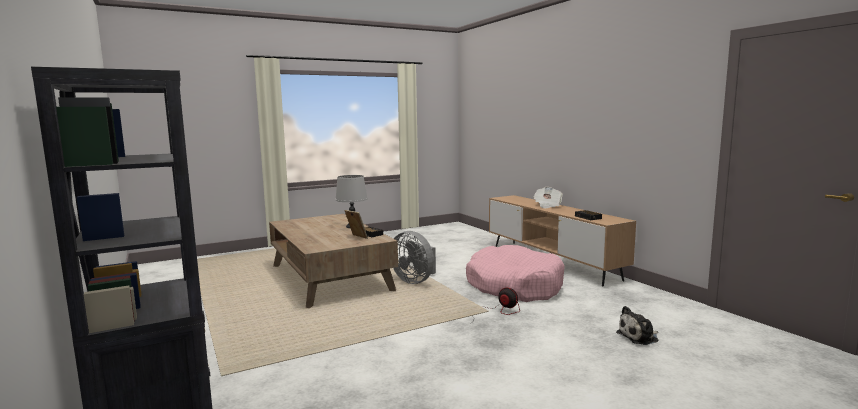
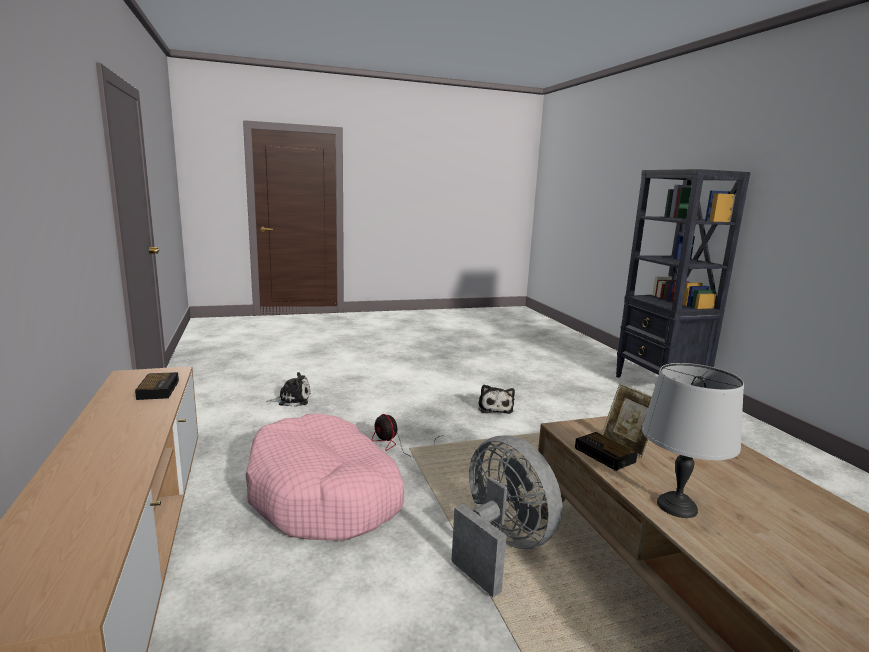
camera: 170 degrees left, 5 degrees up
newspaper [533,187,563,208] -> none
none -> plush toy [478,385,515,414]

